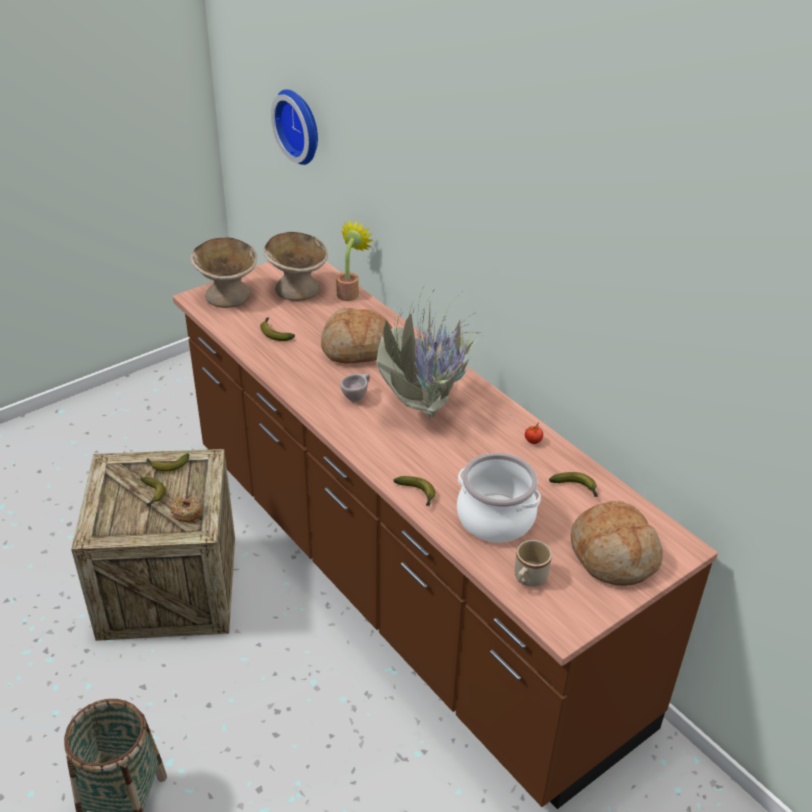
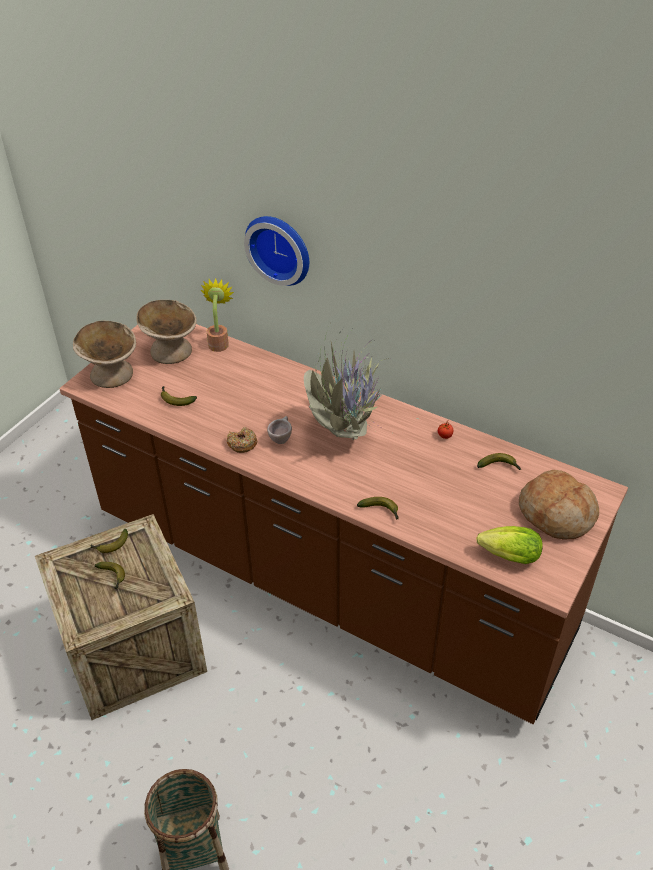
camera: 20 degrees left, 5 degrees up
donut [170,496,203,522] -> donut moved to [227,427,257,453]
wall clock [271,90,318,165] -> wall clock moved to [244,216,309,286]
bread [321,308,392,363] -> none
cooking pot [457,453,541,542] -> none
beige mug [515,540,552,587] -> lettuce [476,526,543,564]

